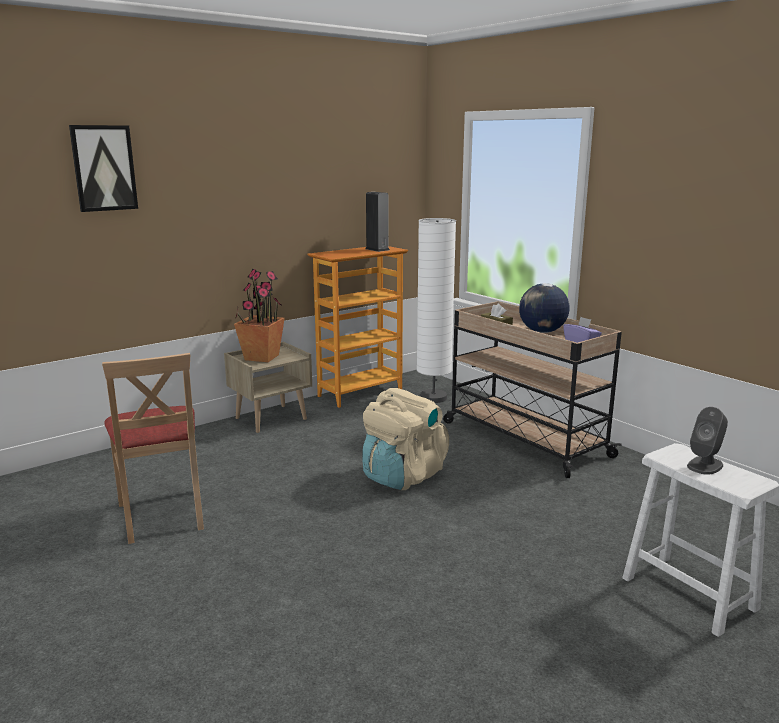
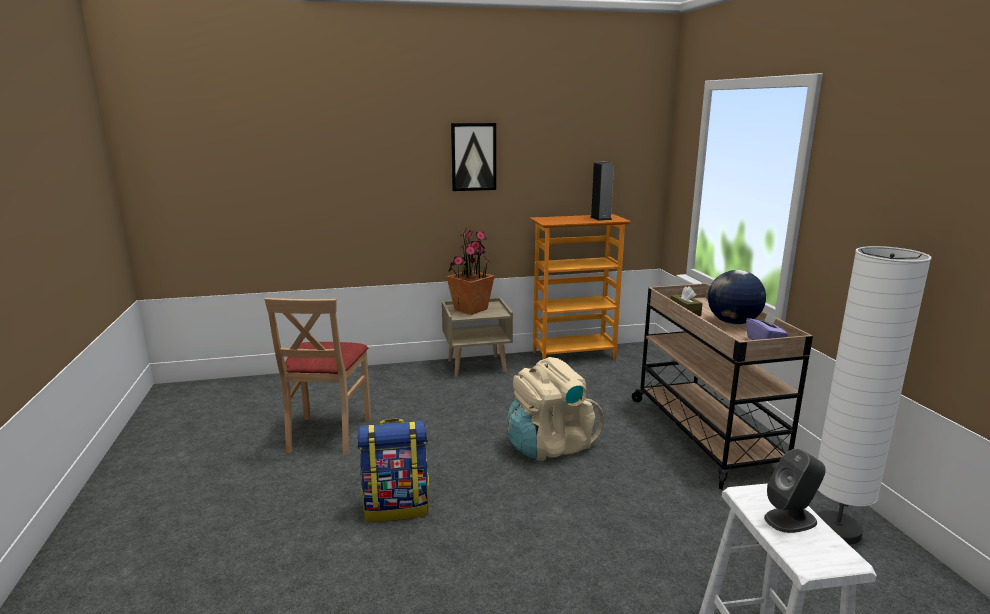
camera: 25 degrees right, 0 degrees up
picture [69,125,138,212] -> picture moved to [451,123,496,191]
white floor lamp [417,218,456,403] -> white floor lamp moved to [817,246,931,545]
none -> backpack [357,418,429,522]

